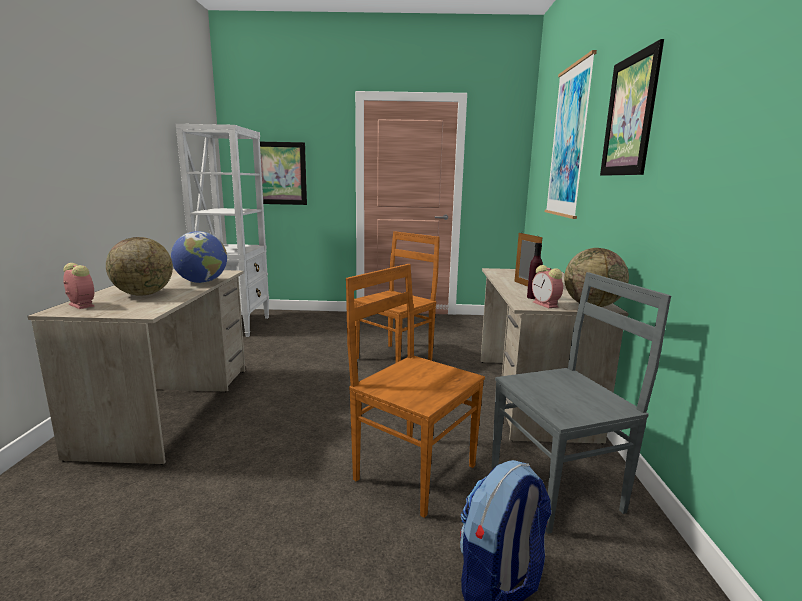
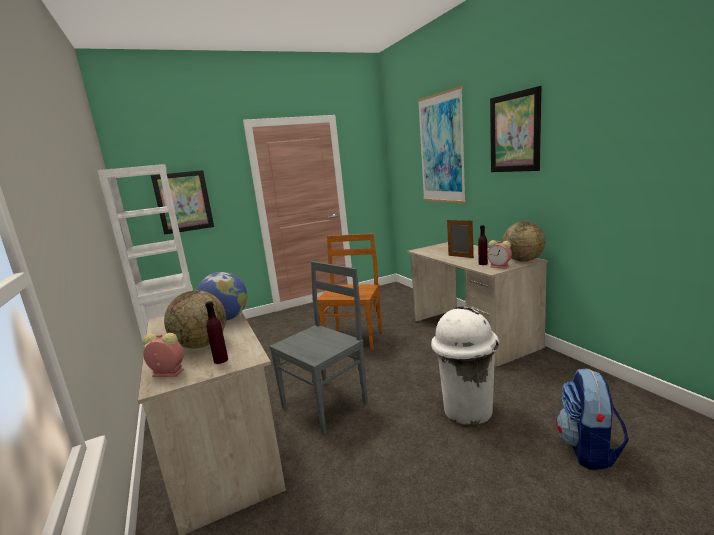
camera: 25 degrees left, 0 degrees up
brown chair [346,264,485,518] -> white trash can [431,306,499,425]
grey chair [492,272,671,534] -> grey chair moved to [269,261,368,434]
none -> purple bottle [205,301,228,364]

